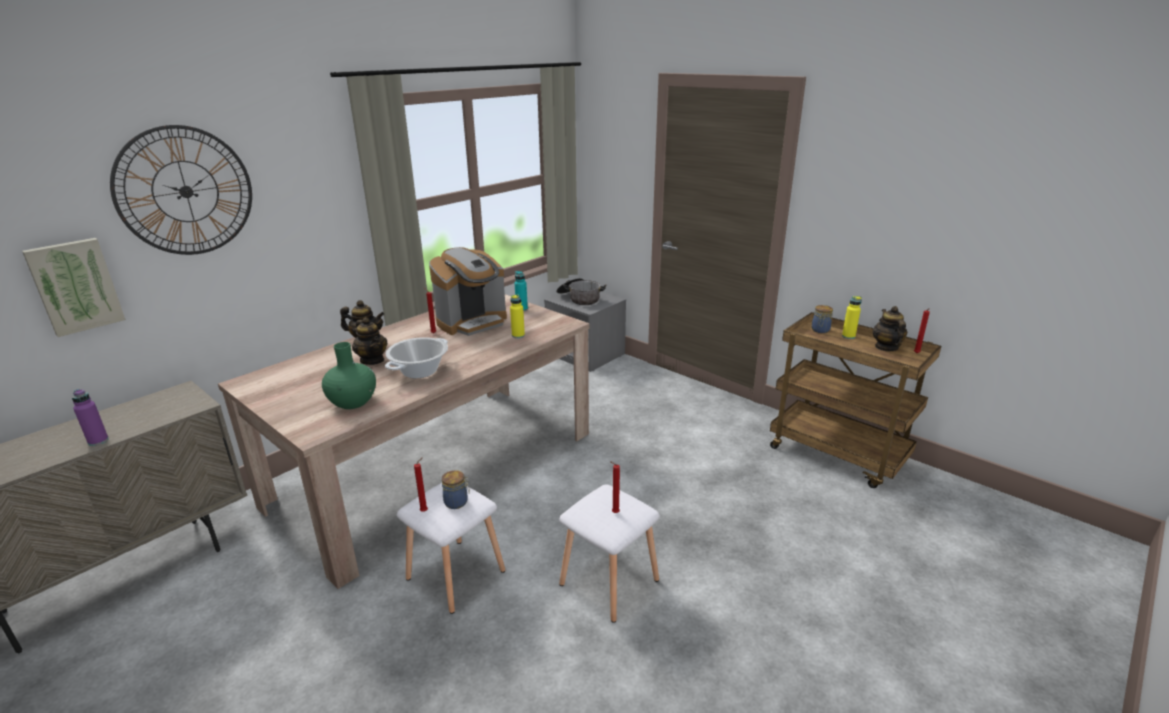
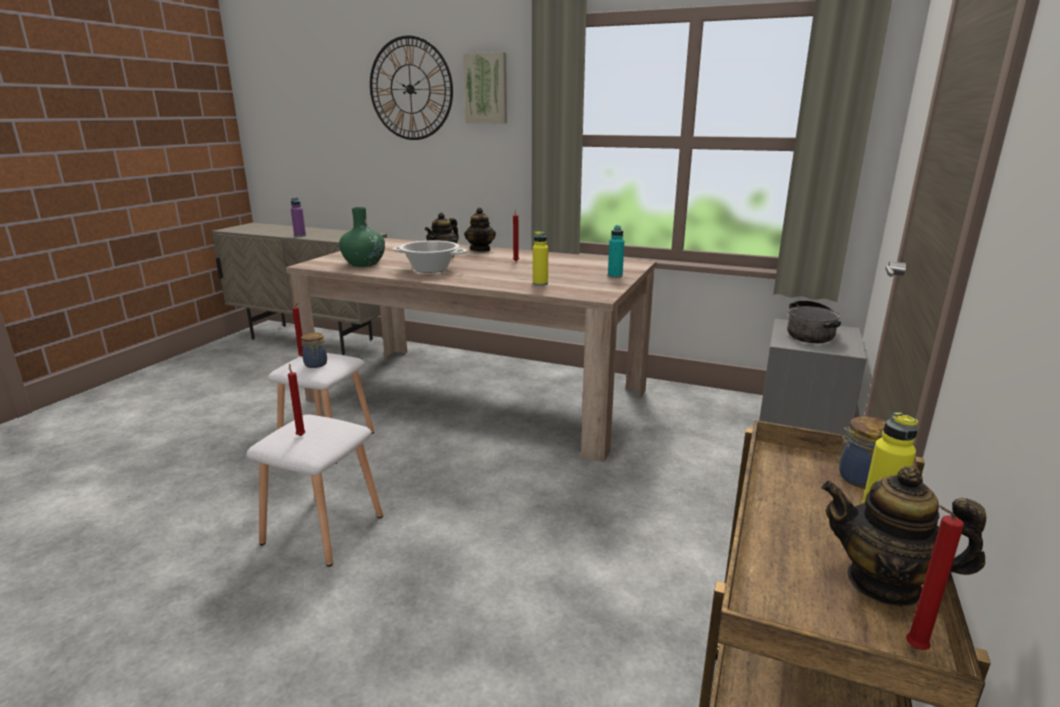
camera: 70 degrees right, 5 degrees down
picture [22,238,126,337] -> picture moved to [463,52,507,123]
coffee machine [429,247,507,336] -> none
teapot [873,306,907,352] -> teapot turned 135 degrees counterclockwise [821,466,986,607]

